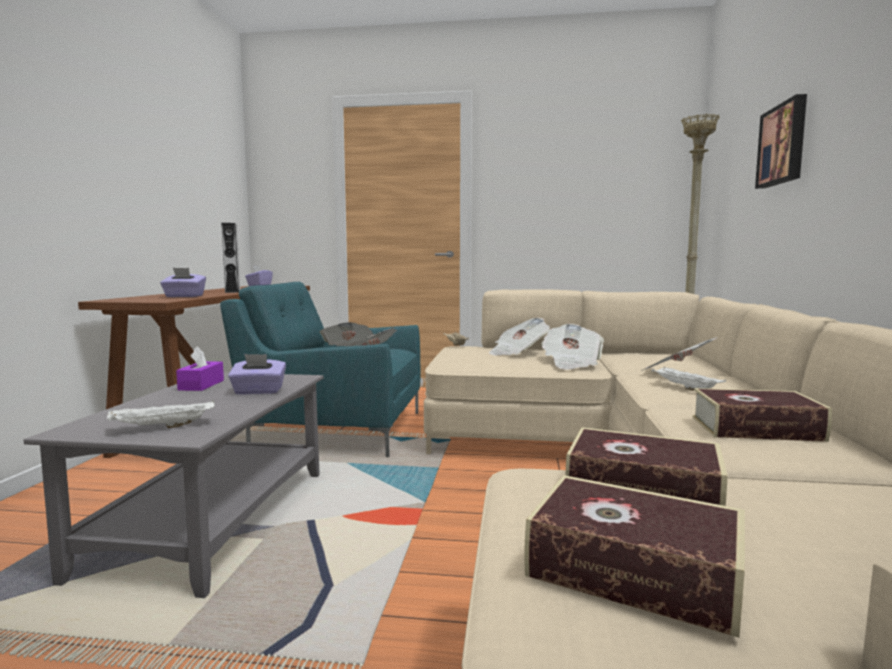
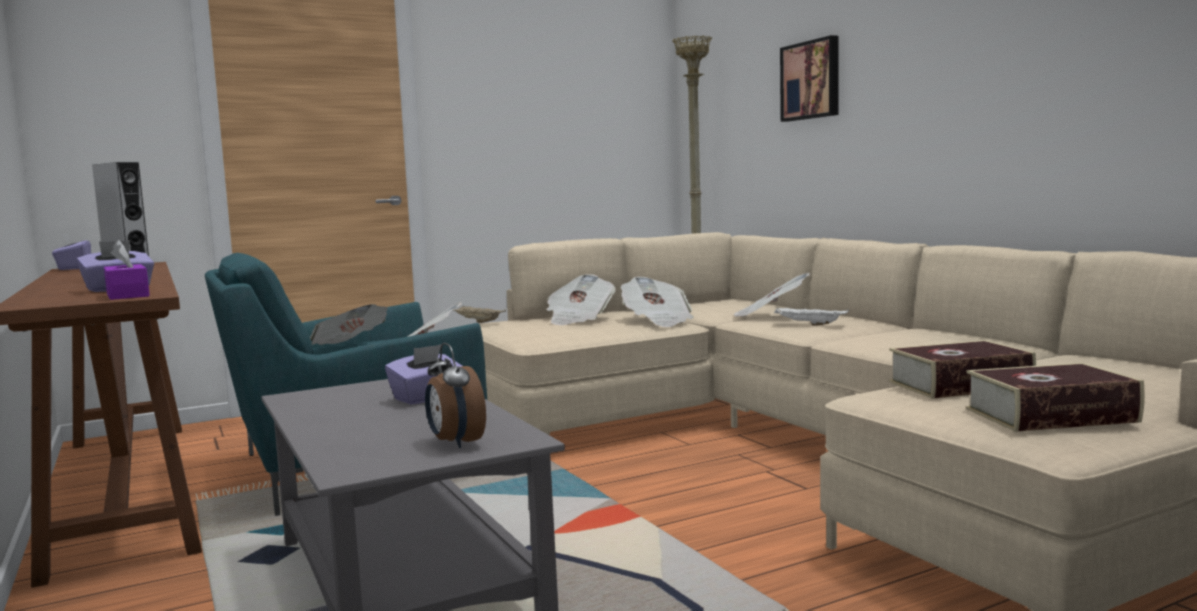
camera: 35 degrees left, 0 degrees up
white tray [107,399,215,428] -> alarm clock [425,343,486,448]
purple tissue box [176,346,224,391] -> purple tissue box moved to [104,240,150,300]
book [692,388,832,442] -> none

